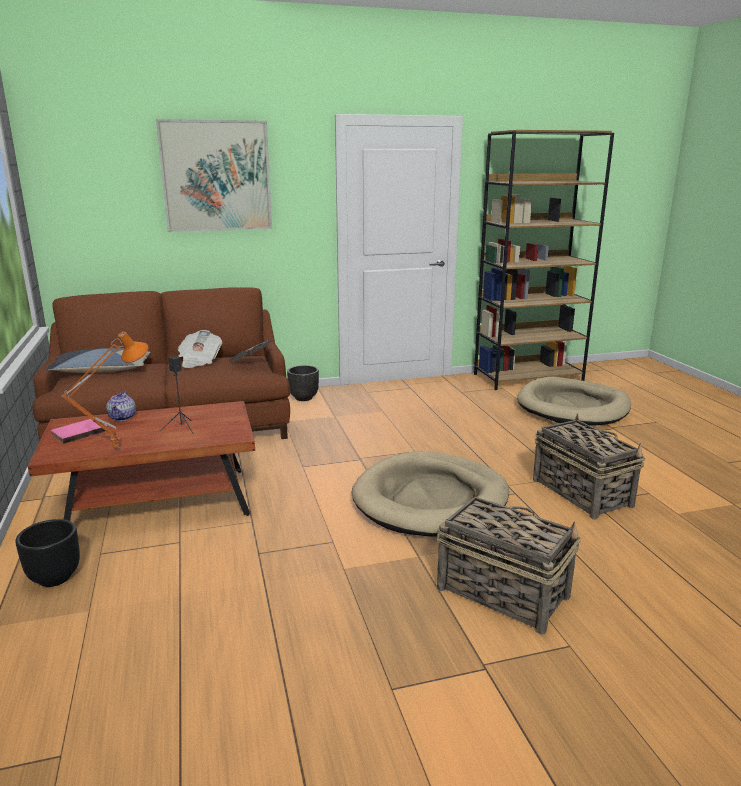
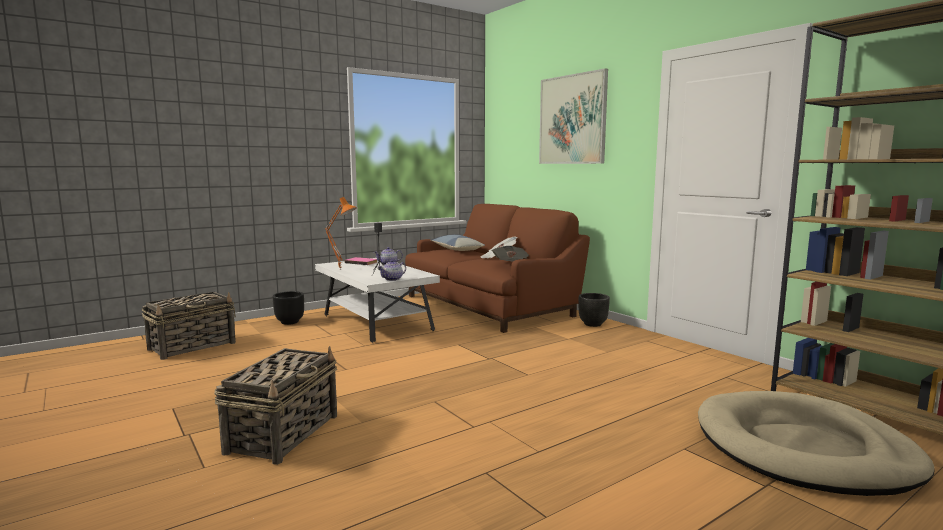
camera: 70 degrees right, 10 degrees down
brown coffee table [28,401,255,521] -> white coffee table [315,258,440,343]
beige dog bed [352,451,509,537] -> none
basket [533,413,645,520] -> basket moved to [142,292,236,360]
none -> teapot [378,260,406,281]

